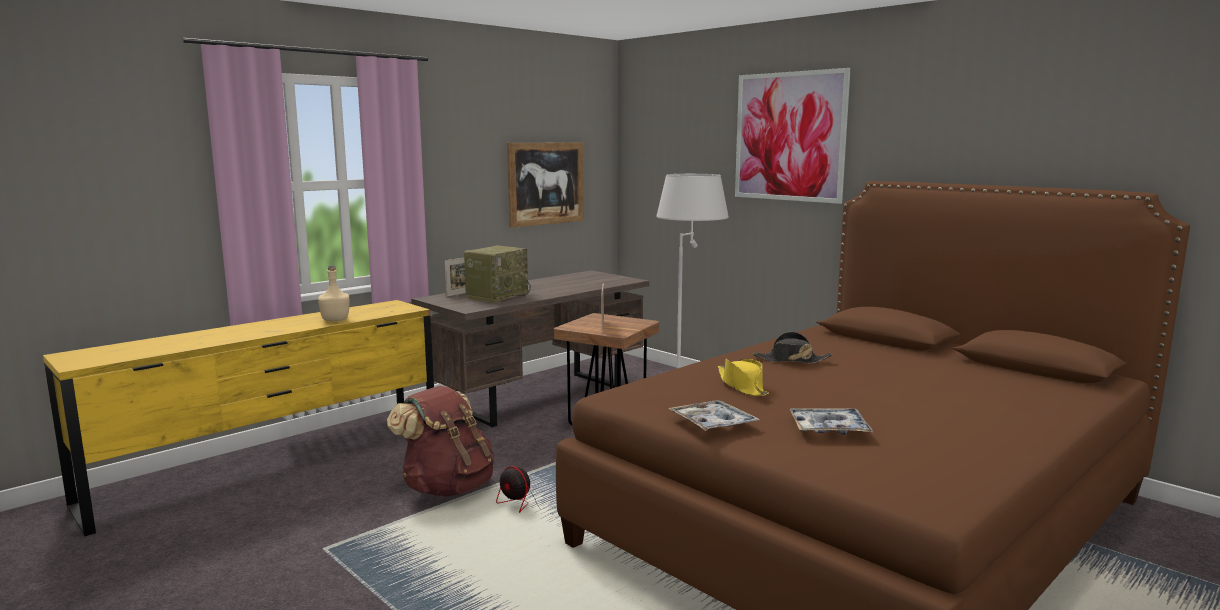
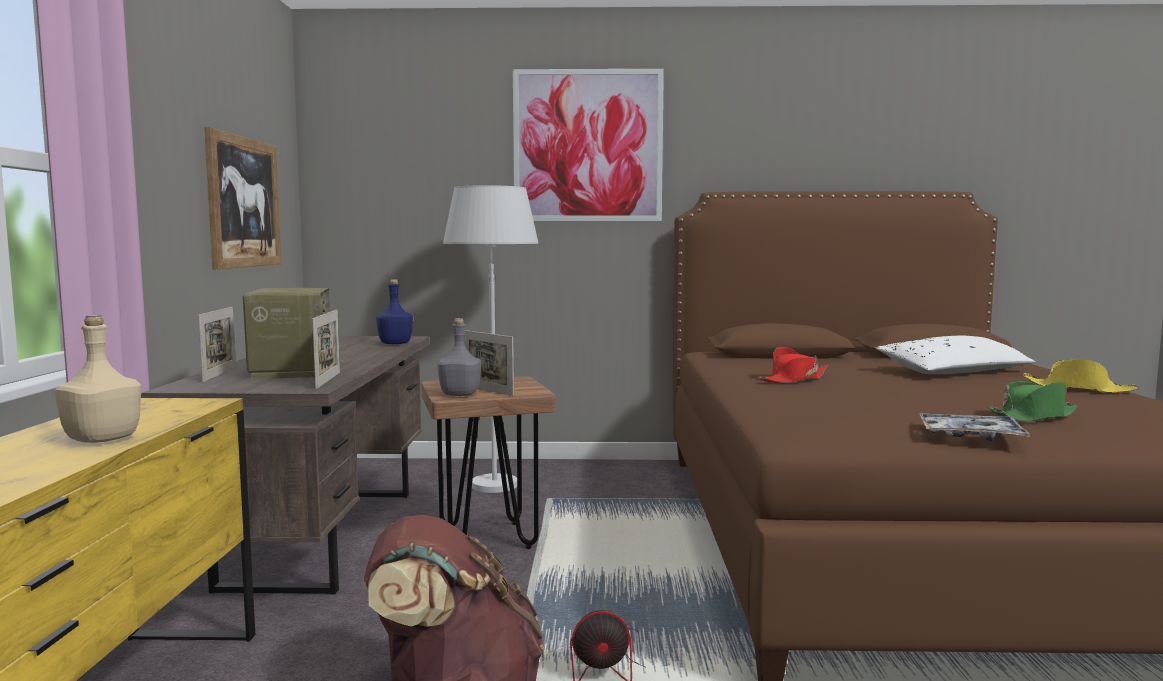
camera: 45 degrees left, 5 degrees down
yellow hat [718,358,769,396] -> yellow hat moved to [1023,359,1138,393]
black hat [753,332,833,364] -> red hat [758,347,828,383]
tray [790,408,873,435] -> green hat [989,382,1078,422]
none -> picture frame [312,310,340,389]
none -> blue bottle [376,279,413,344]
none -> grey bottle [438,318,481,396]
none -> white pillow [875,336,1035,374]

